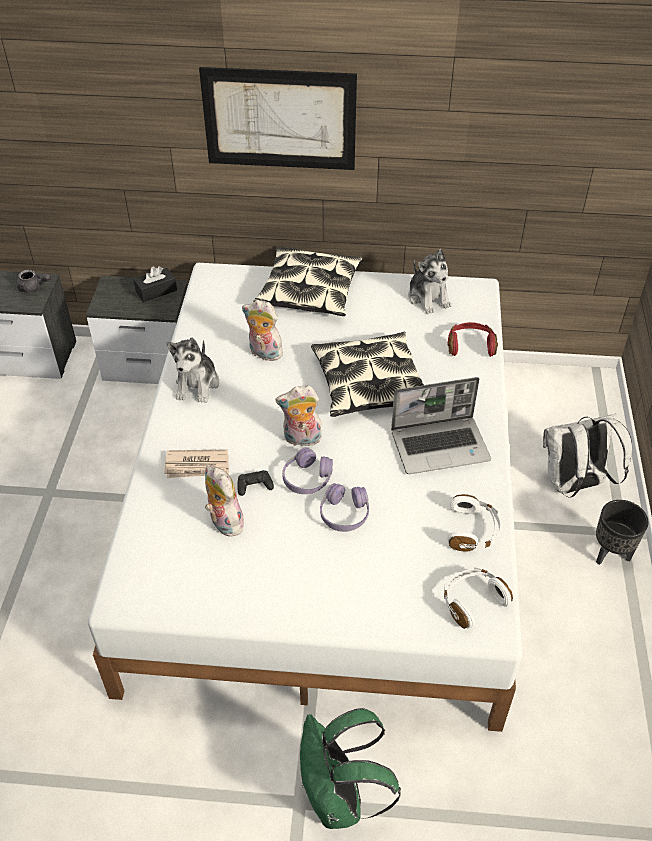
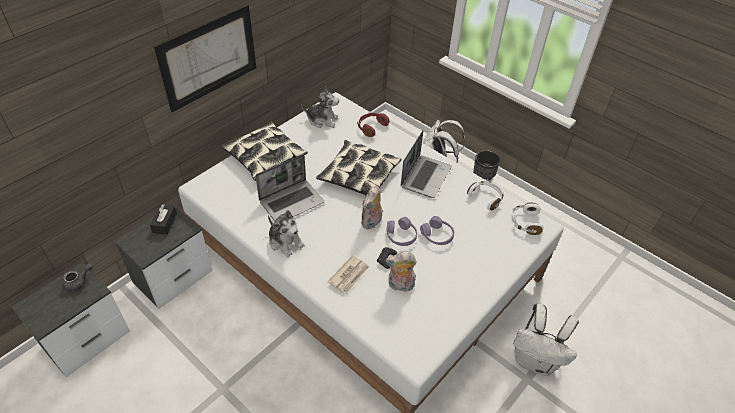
camera: 55 degrees left, 0 degrees up
plush toy [242,300,283,361] -> laptop [255,154,324,222]
green backpack [300,708,401,829] -> white backpack [513,304,579,376]

